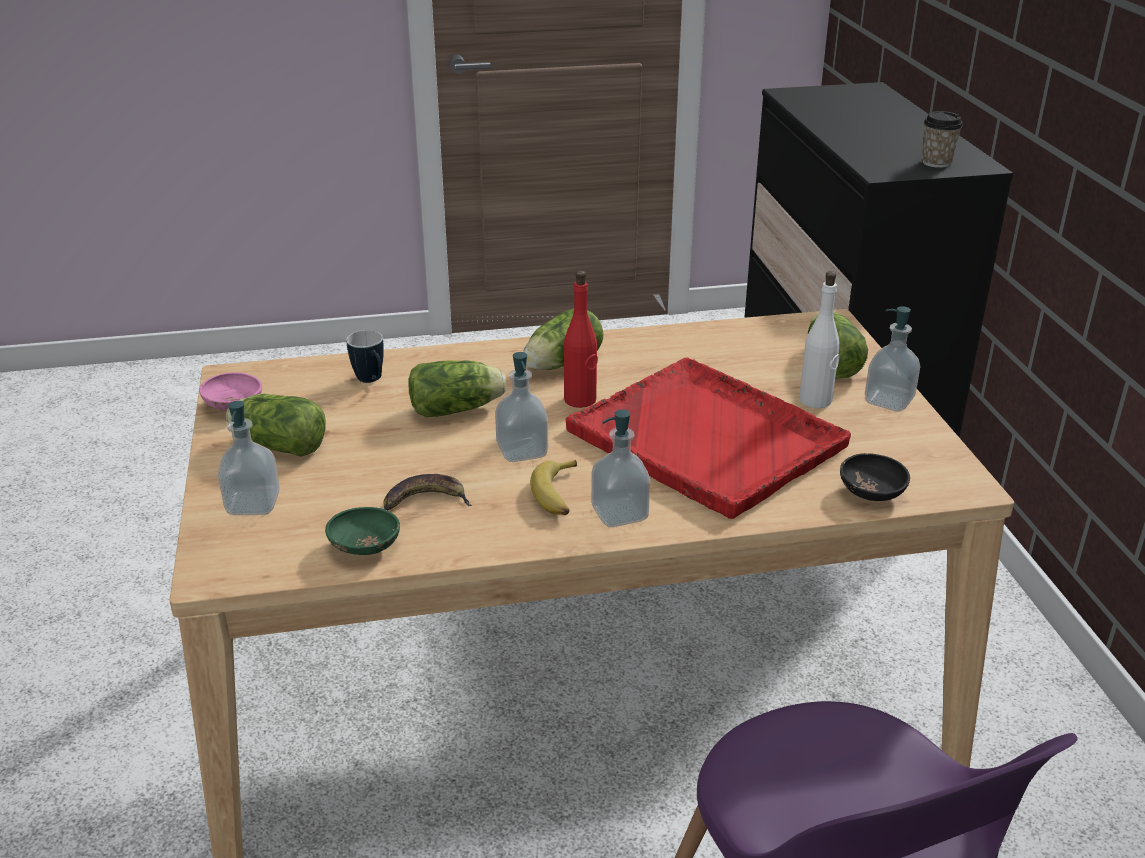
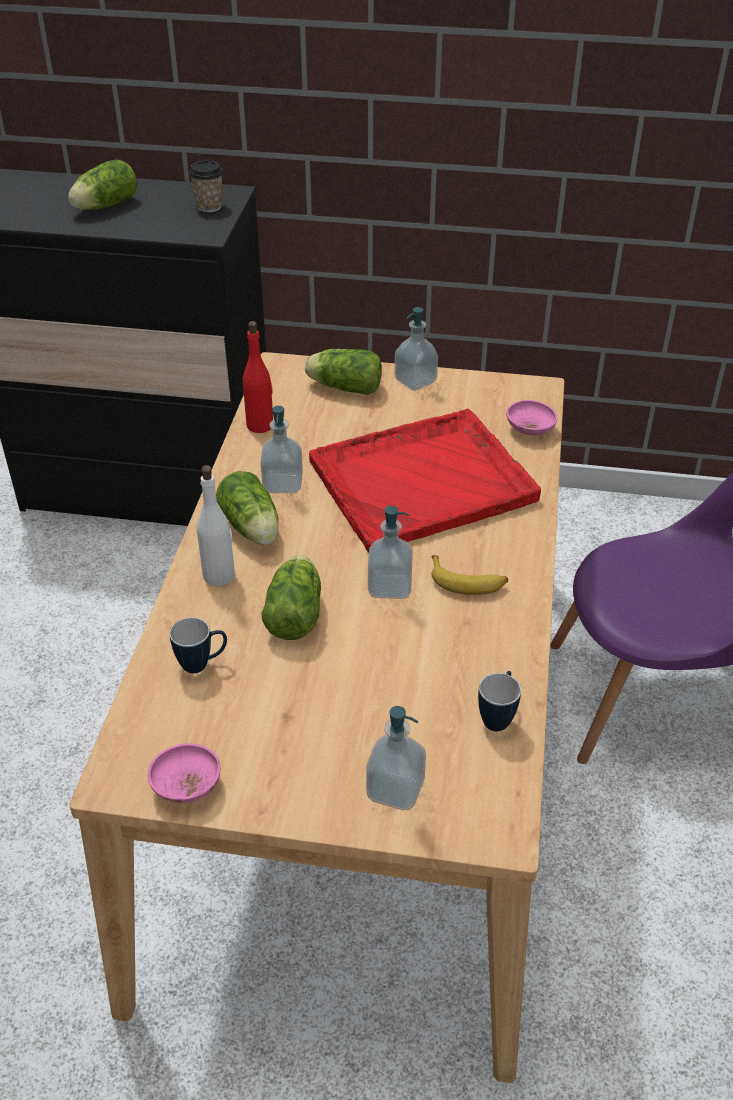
camera: 70 degrees left, 10 degrees up
lettuce [226,394,326,457] -> lettuce moved to [68,159,138,210]
green bowl [325,507,400,555] -> mug [478,671,521,731]
banana [384,474,472,510] -> none
red bottle [564,270,598,408] -> red bottle moved to [243,321,273,433]
soap dispenser [591,409,650,527] -> soap dispenser moved to [260,406,303,493]
white bottle [799,271,840,408] -> white bottle moved to [197,465,235,586]
black bowl [840,453,910,501] -> pink bowl [506,400,558,435]

